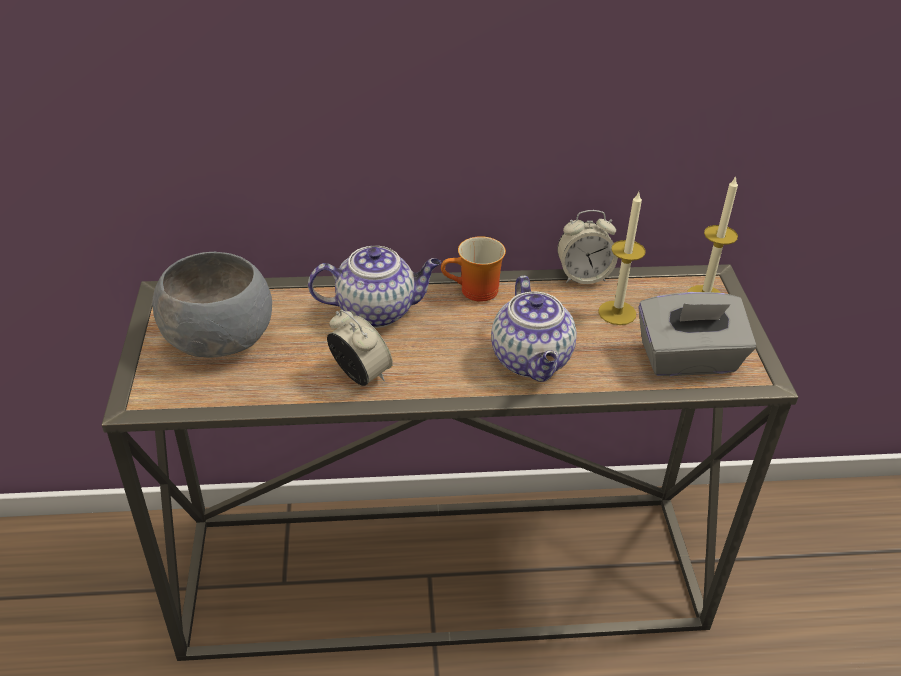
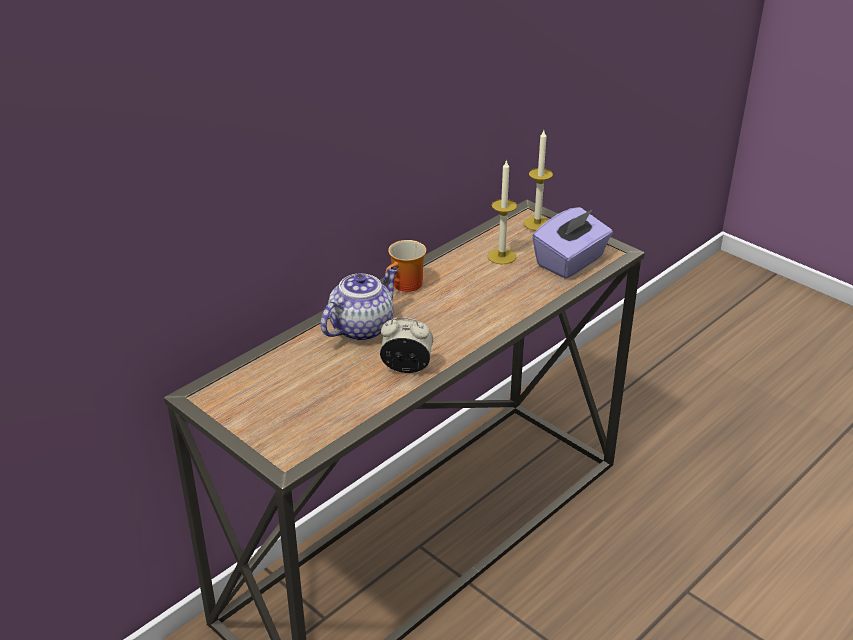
camera: 40 degrees left, 5 degrees down
grey bowl [152,252,272,358] -> none
teapot [491,276,577,382] -> none
alarm clock [557,210,618,284] -> none
grey tissue box [638,292,756,376] -> purple tissue box [532,207,613,279]

